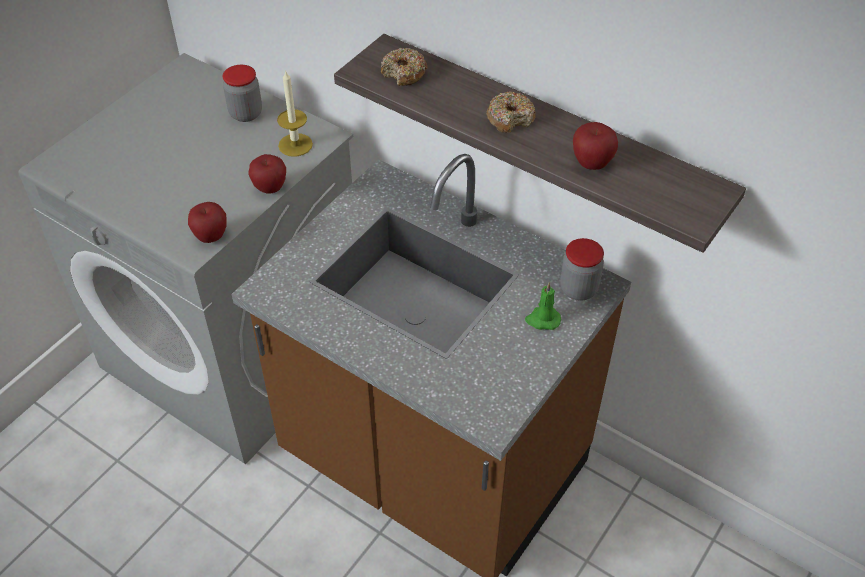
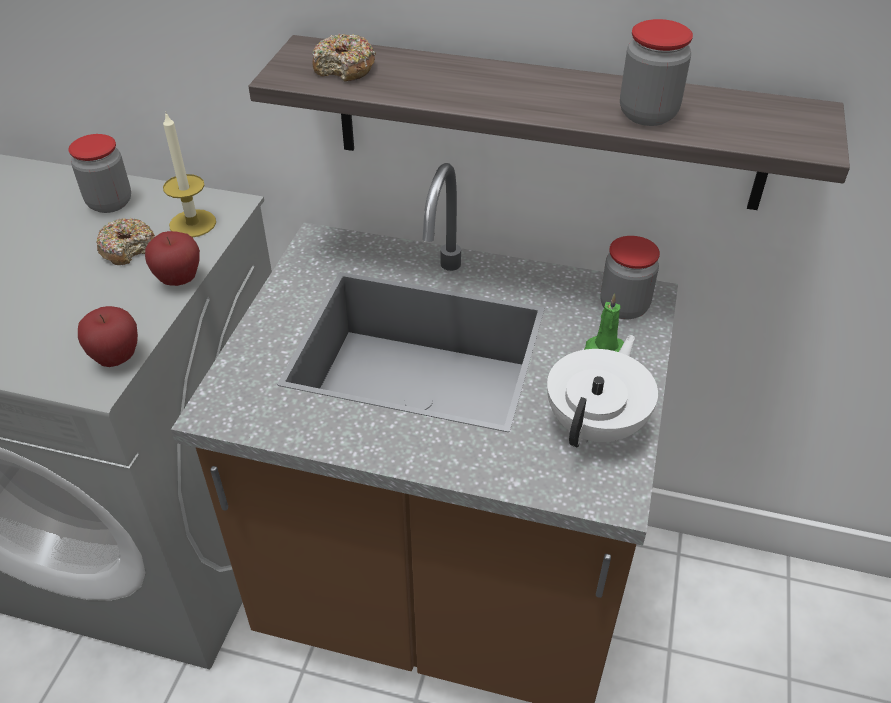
camera: 20 degrees left, 5 degrees down
donut [486,92,536,133] -> donut moved to [96,218,155,265]
apple [573,122,618,170] -> jar [620,19,693,126]
none -> white teapot [547,335,658,447]

